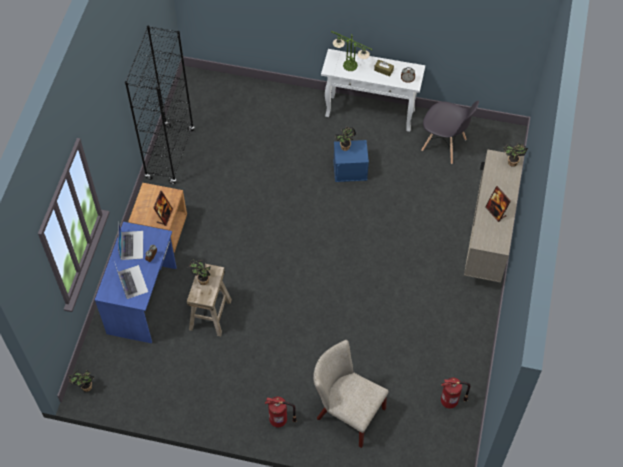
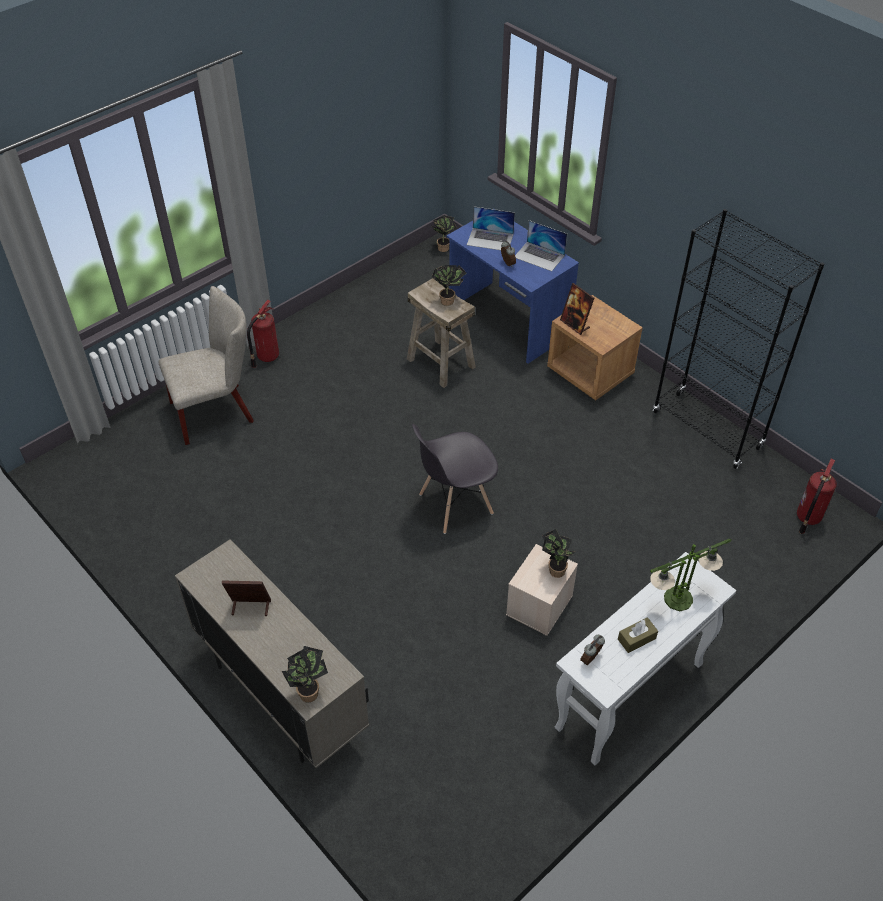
camera: 125 degrees right, 10 degrees down
blue storage box [333,140,369,182] -> beige storage box [506,544,578,636]
grey chair [421,101,479,164] -> grey chair moved to [412,424,498,534]
fire extinguisher [441,377,470,409] -> fire extinguisher moved to [797,459,837,534]

